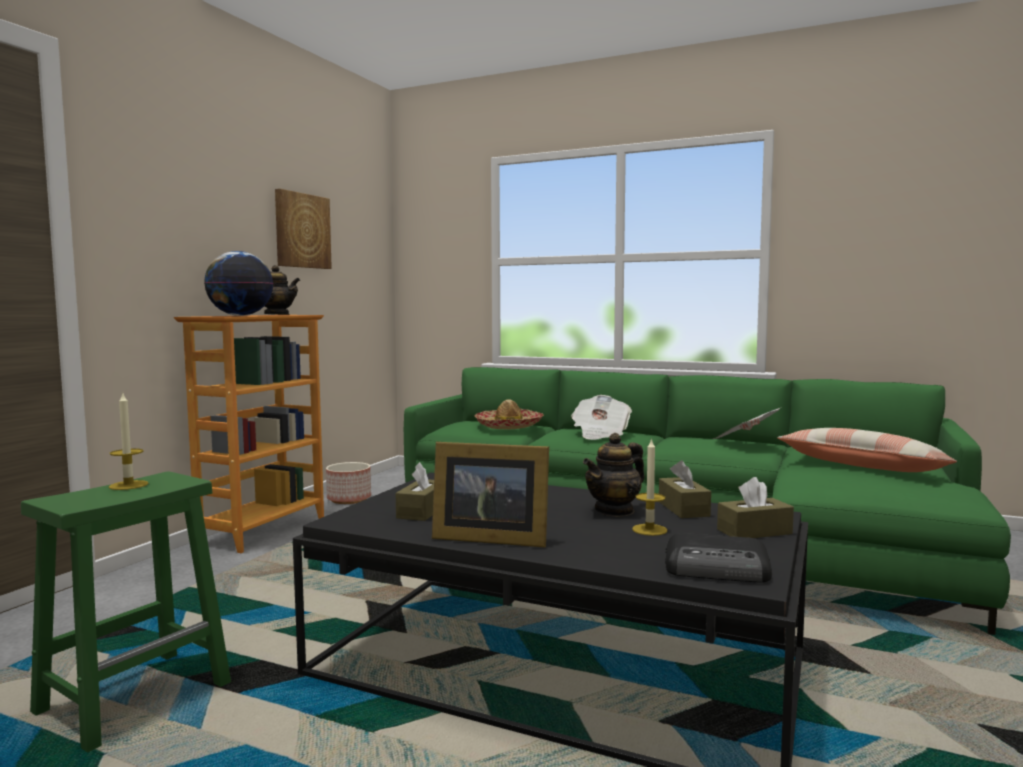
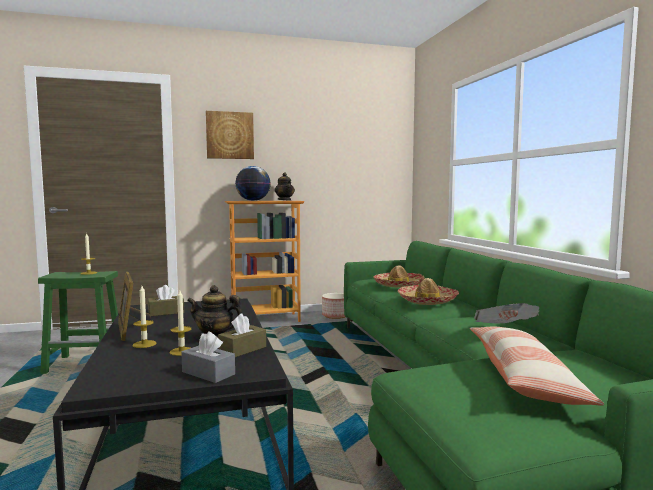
camera: 50 degrees right, 0 degrees up
picture [275,189,332,269] -> picture moved to [206,111,254,159]
newspaper [571,395,632,440] -> hat [398,278,459,305]
radio [665,533,772,583] -> none
brown tissue box [717,477,794,538] -> grey tissue box [181,331,235,383]
none -> candle [132,286,157,348]

